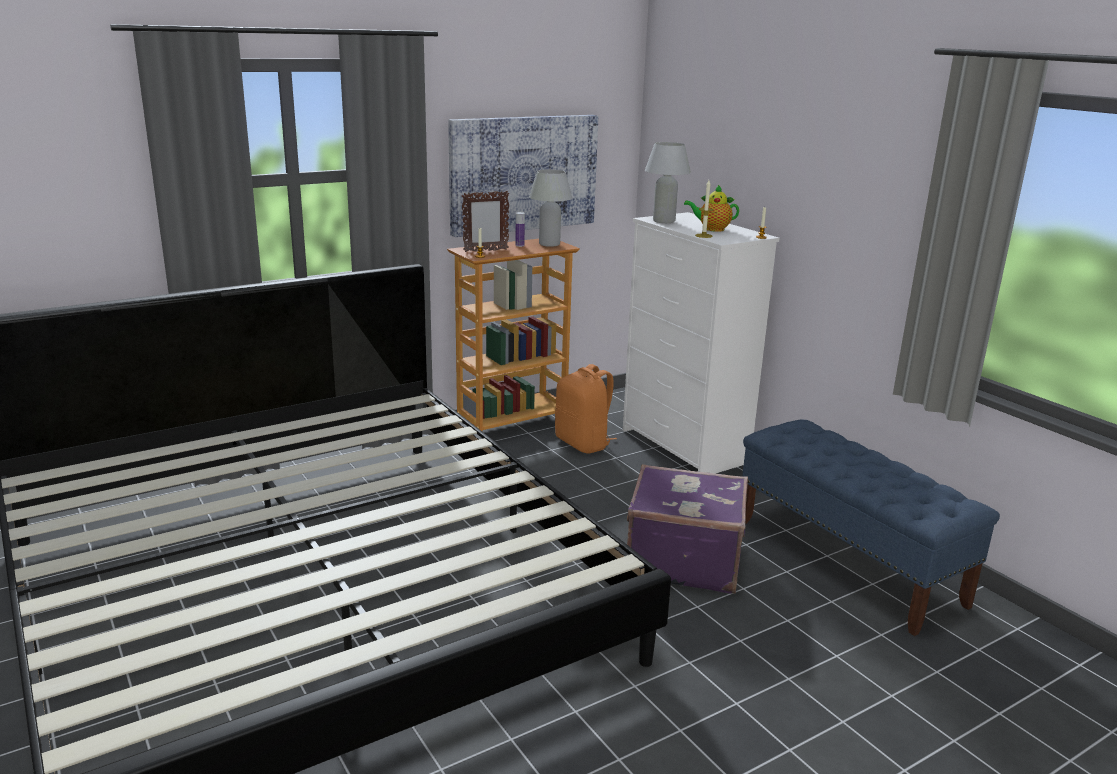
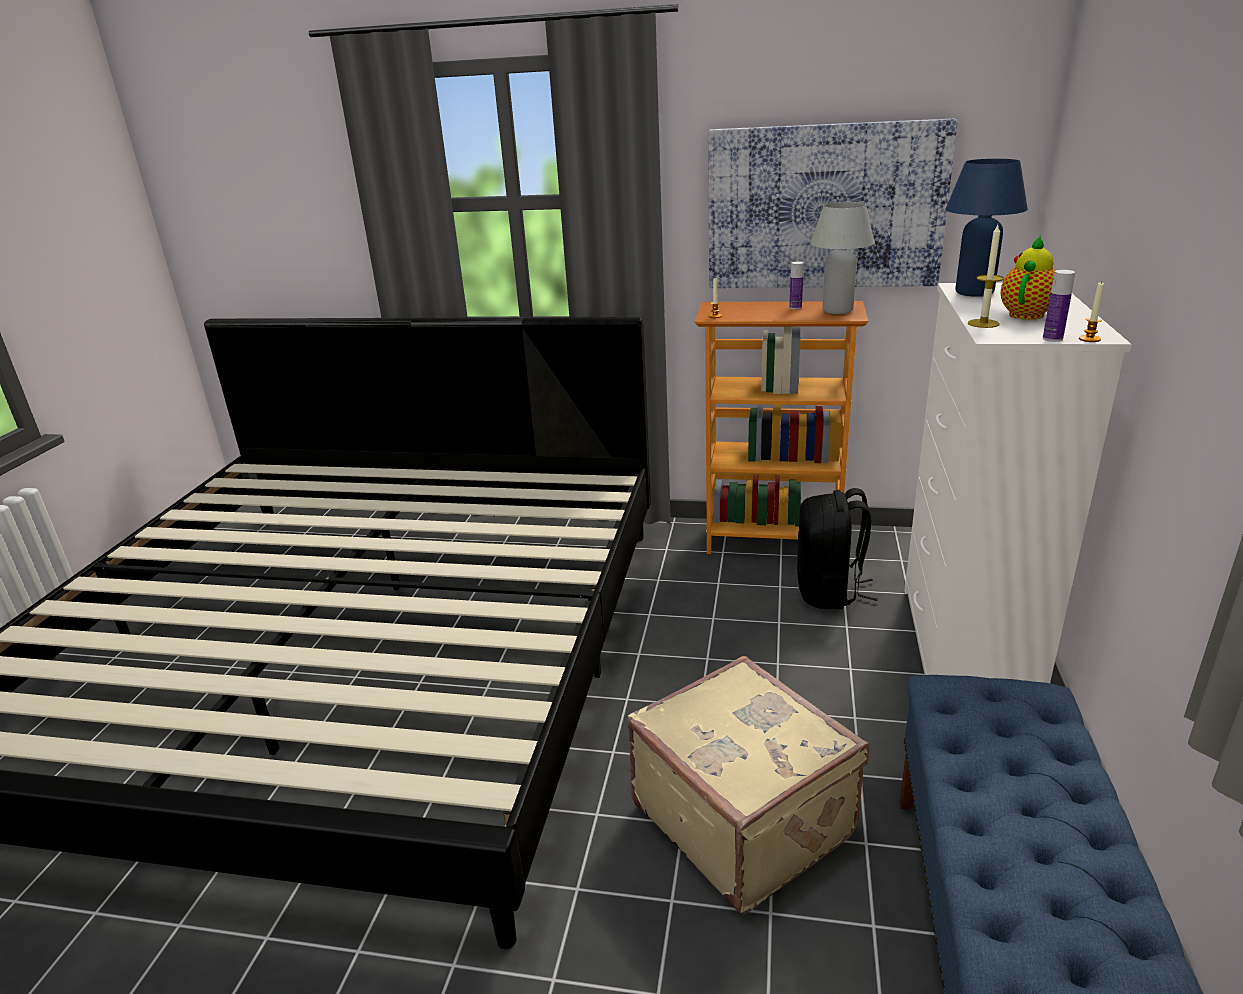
camera: 45 degrees right, 5 degrees up
picture frame [462,190,509,252] -> none
orange backpack [555,364,617,453] -> black backpack [797,488,878,609]
purple suitcase [627,464,748,594] -> beige suitcase [627,656,869,914]
white table lamp [645,142,691,223] -> blue table lamp [945,159,1028,297]
teapot [684,185,739,232] -> teapot turned 75 degrees clockwise [1001,235,1056,320]
none -> bottle [1043,270,1075,342]

